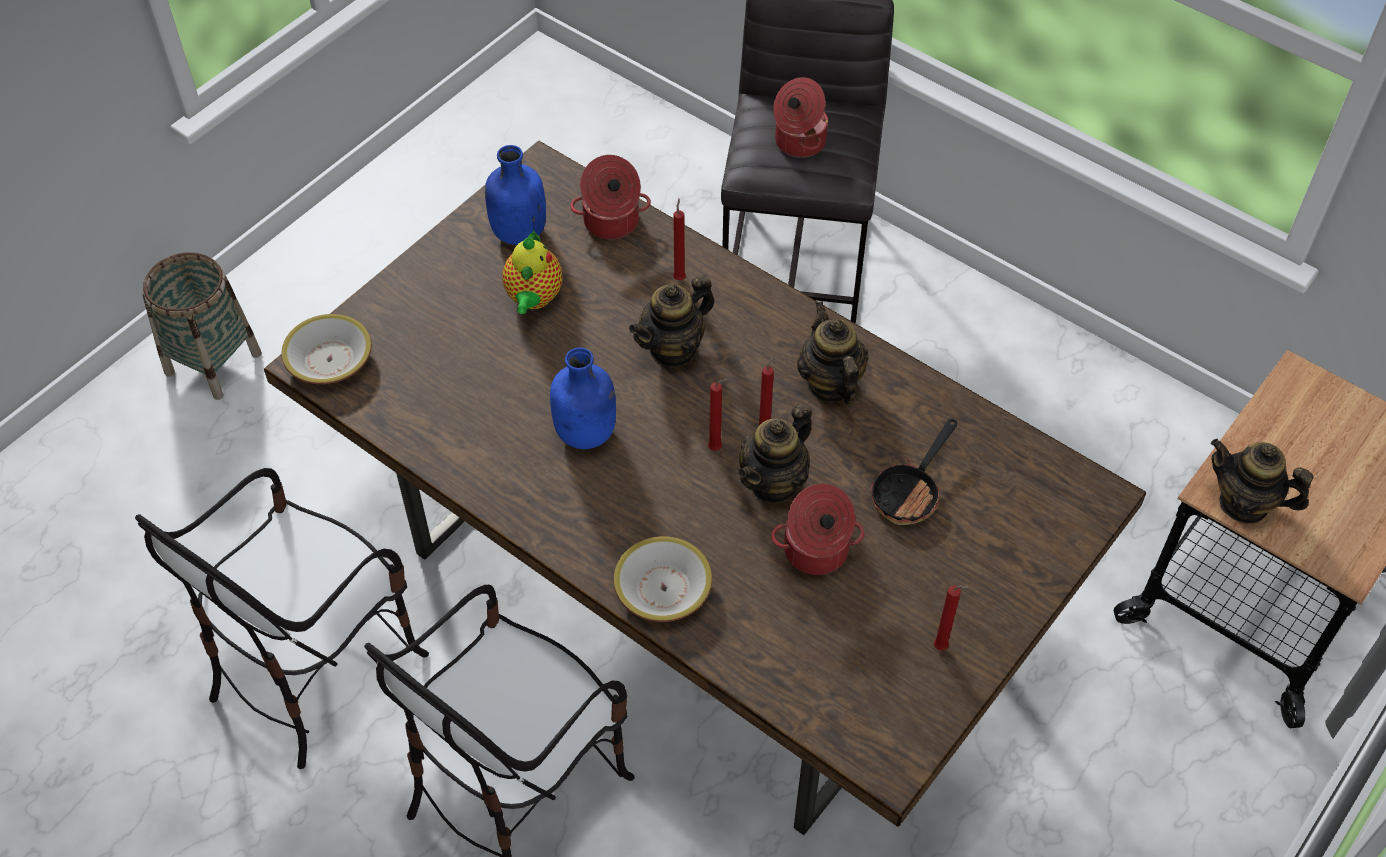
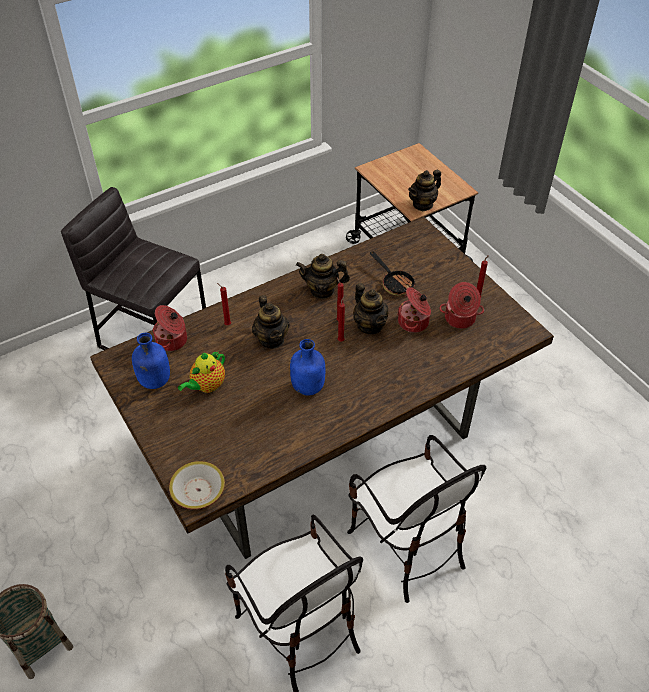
camera: 70 degrees left, 5 degrees down
teapot [503,230,562,314] -> teapot turned 105 degrees clockwise [178,351,225,393]
bowl [613,536,712,622] -> none
cooking pot [773,77,829,158] -> cooking pot moved to [439,282,484,329]

